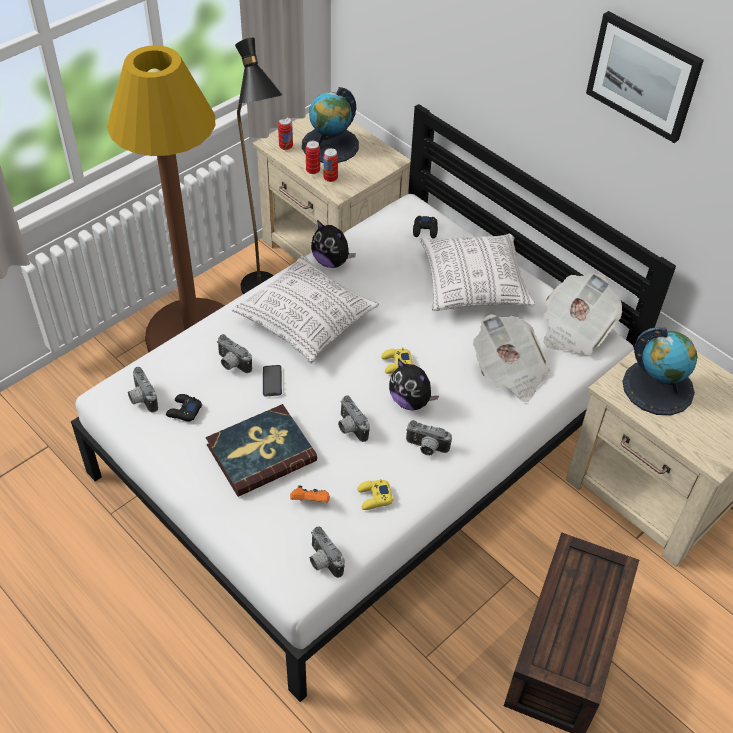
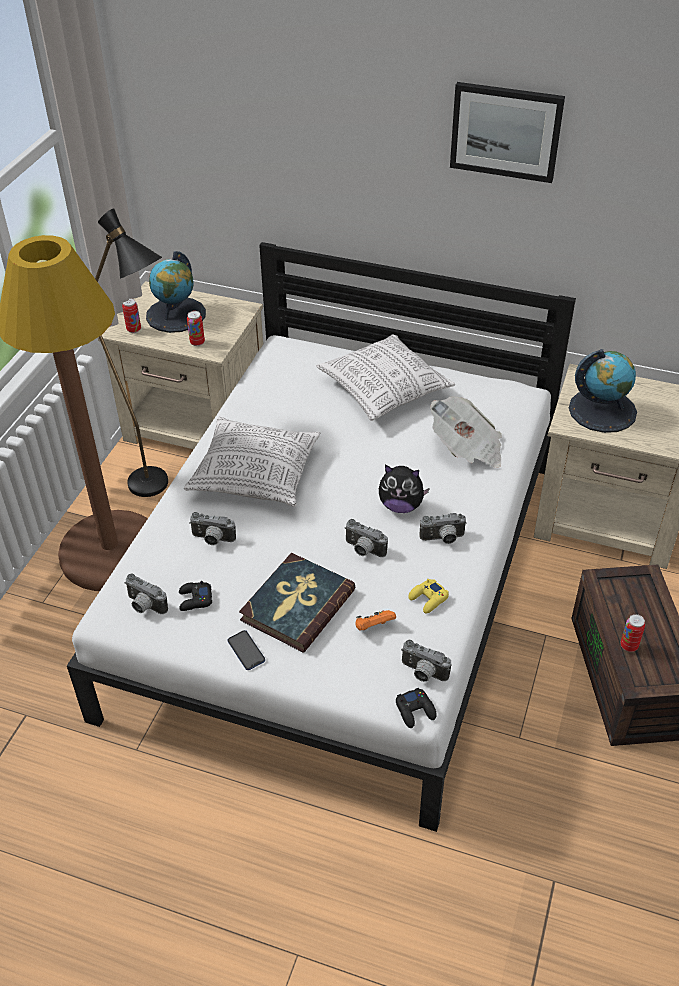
camera: 25 degrees left, 5 degrees down
phone [263,365,282,397] -> phone moved to [228,630,265,670]
can [306,141,320,174] -> can moved to [620,614,645,652]
plush toy [311,220,356,268] -> none
yellow game controller [381,347,414,374] -> none
black game controller [413,216,438,239] -> black game controller moved to [396,688,437,728]
newspaper [543,273,622,354] -> none

